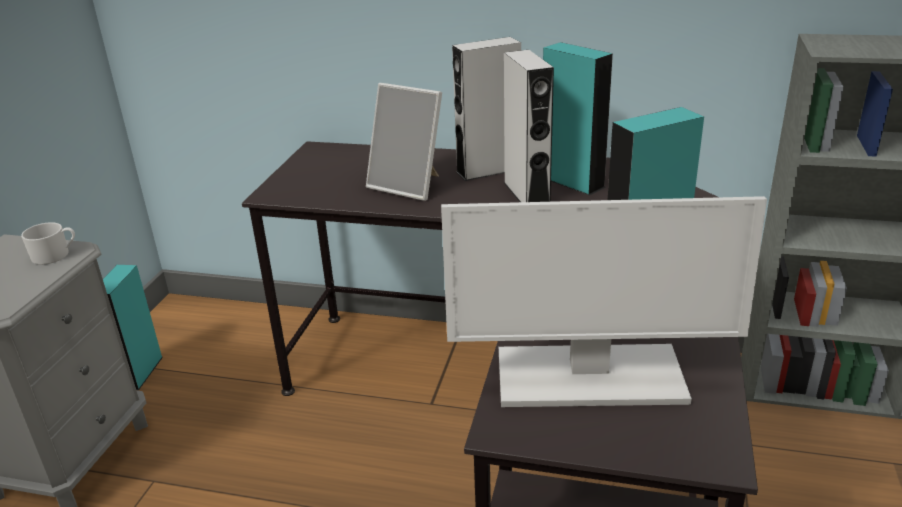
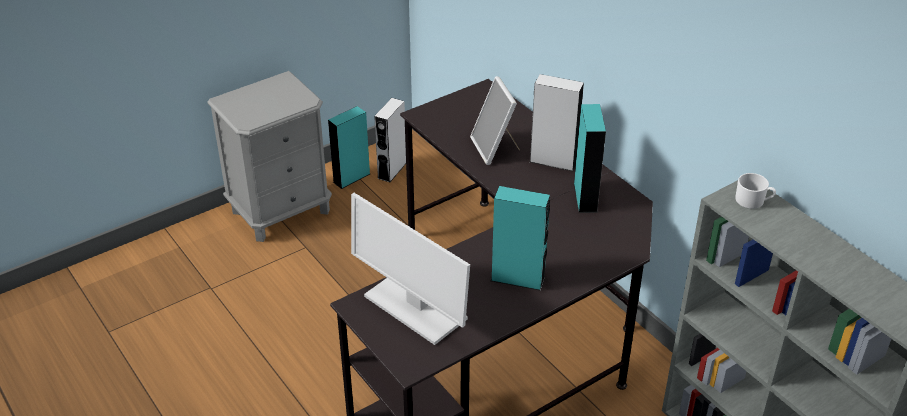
camera: 40 degrees right, 10 degrees up
white mug [21,222,75,265] -> white mug moved to [735,173,776,209]
grey speaker [504,50,554,202] -> grey speaker moved to [374,98,406,182]

